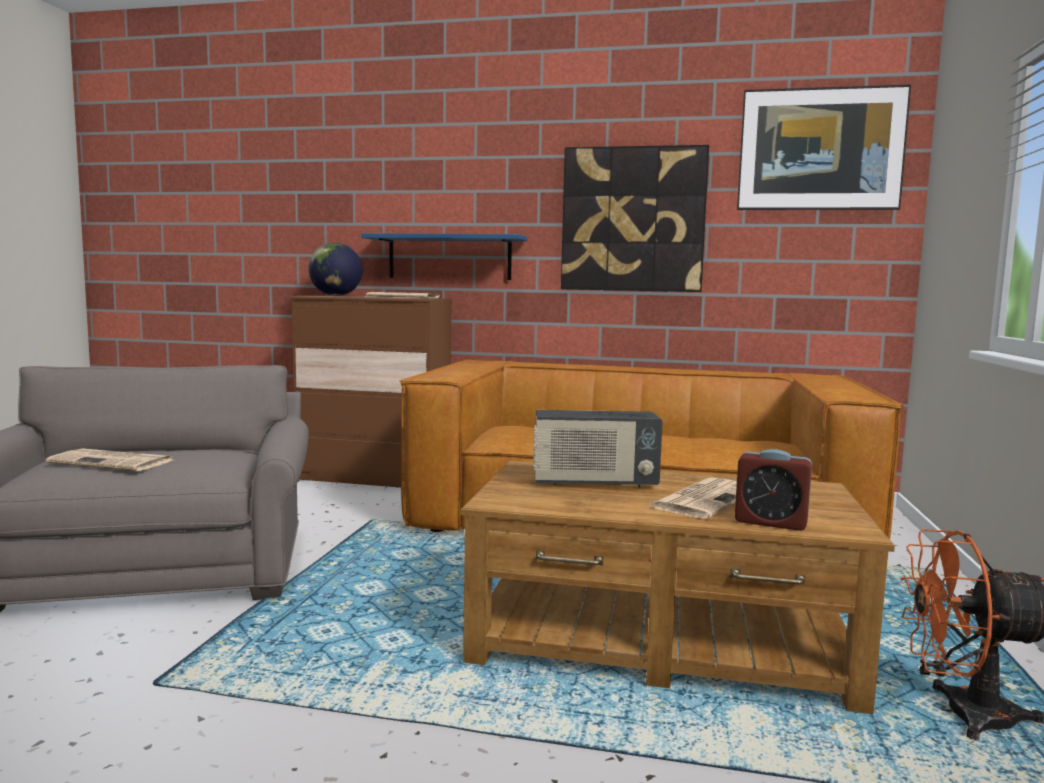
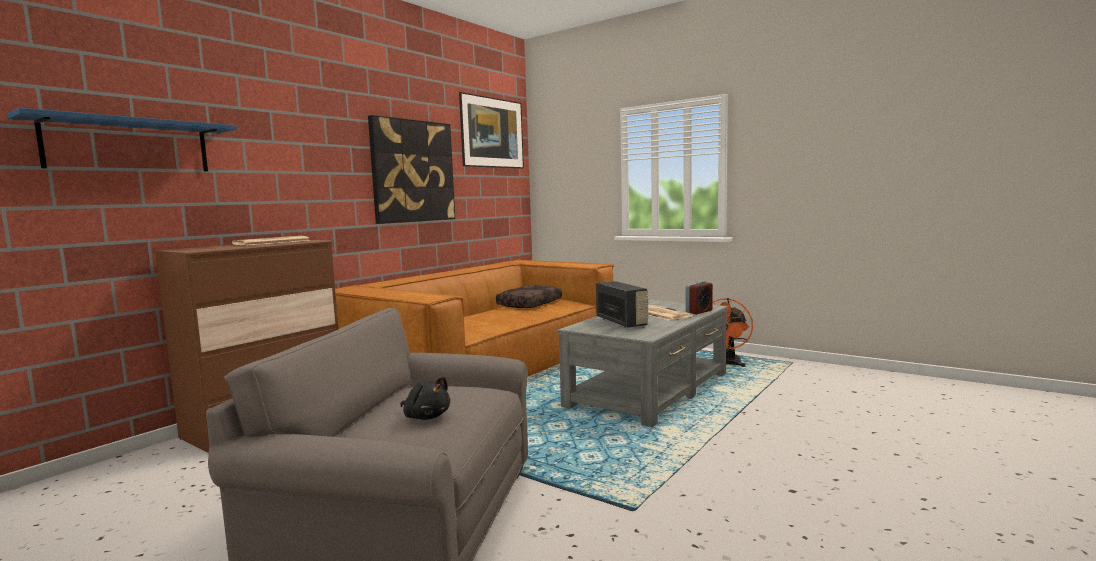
camera: 65 degrees left, 0 degrees up
newspaper [46,448,172,471] -> black plush toy [401,377,450,420]
globe [308,243,363,296] -> none
blue shelf [361,233,528,280] -> blue shelf moved to [7,108,237,171]
brown coffee table [461,461,895,714] -> grey coffee table [557,300,728,427]
radio [533,410,663,488] -> radio turned 45 degrees counterclockwise [596,281,649,328]
none -> brown pillow [496,285,562,308]

